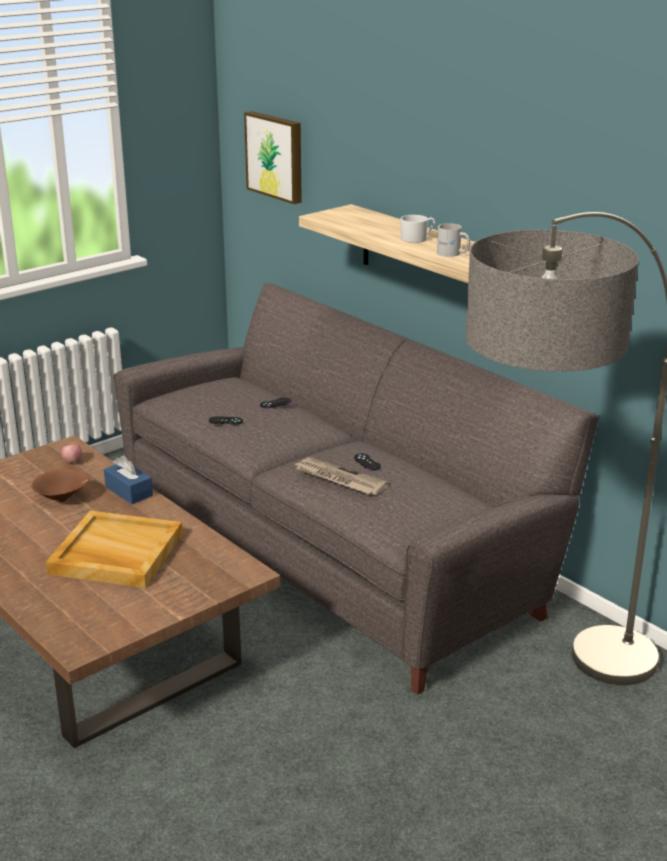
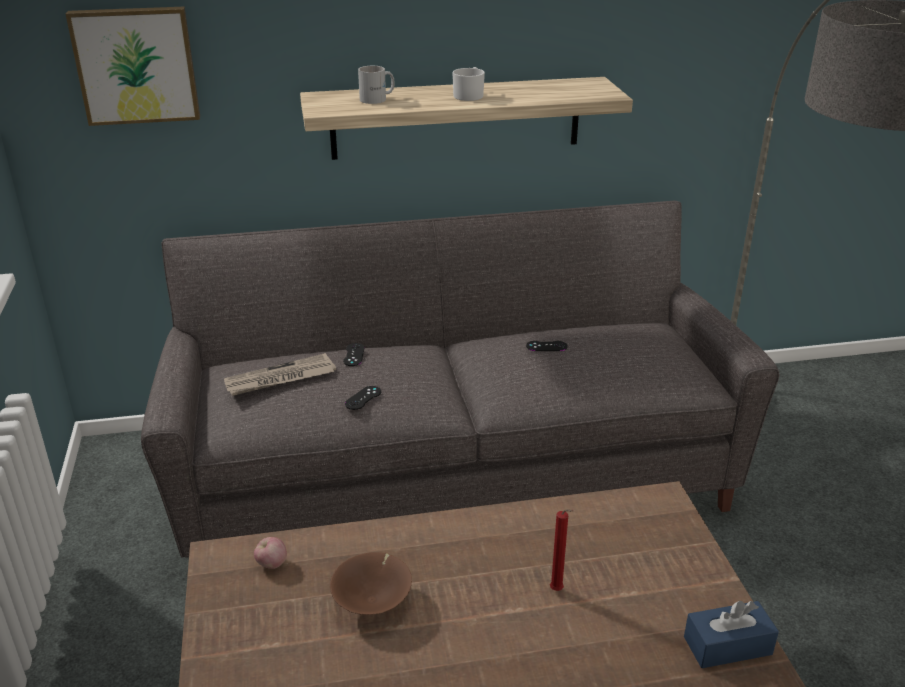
camera: 60 degrees left, 5 degrees up
beige tray [46,511,183,588] -> red candle [550,509,574,591]
blue tissue box [104,455,153,504] -> blue tissue box moved to [684,601,779,668]
newspaper [295,457,389,495] -> newspaper moved to [224,353,336,396]
white mug [437,223,470,257] -> white mug moved to [358,66,395,104]

